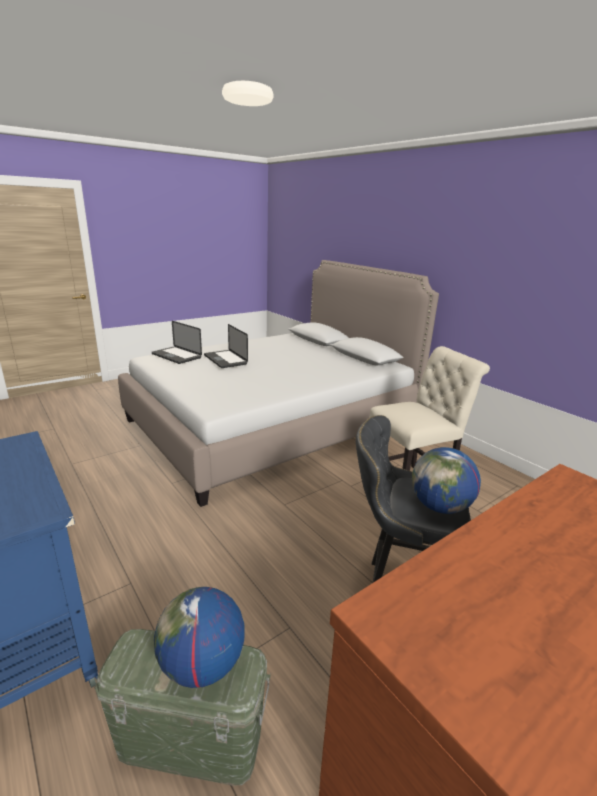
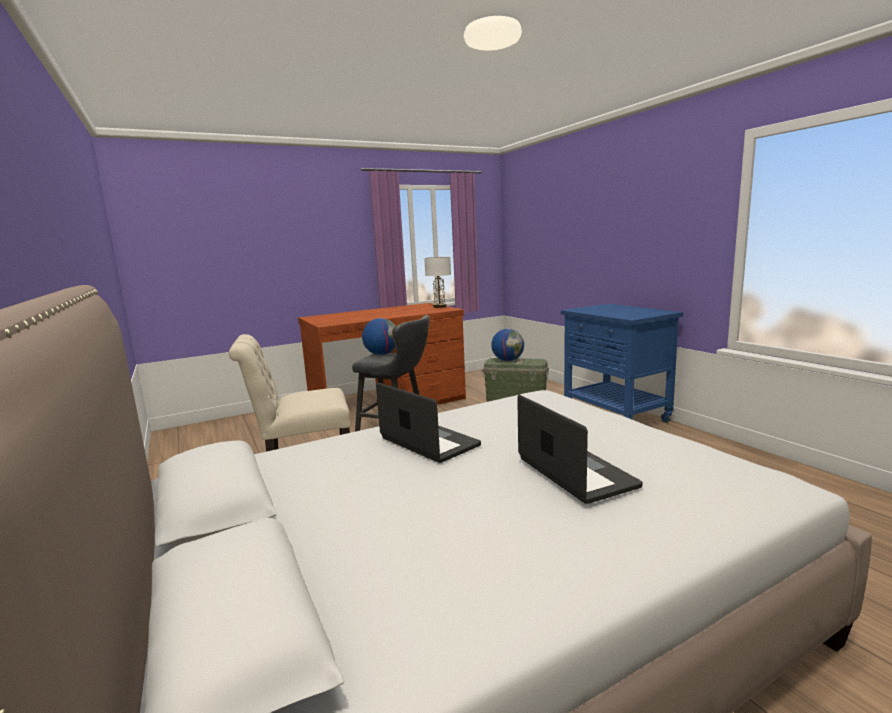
camera: 170 degrees left, 10 degrees down
laptop [152,321,202,364] -> laptop moved to [376,382,481,463]
none -> table lamp [424,257,451,308]

